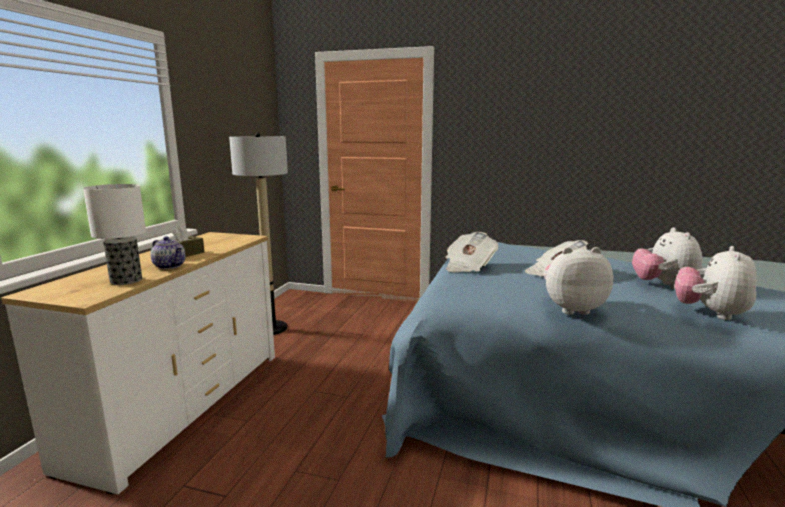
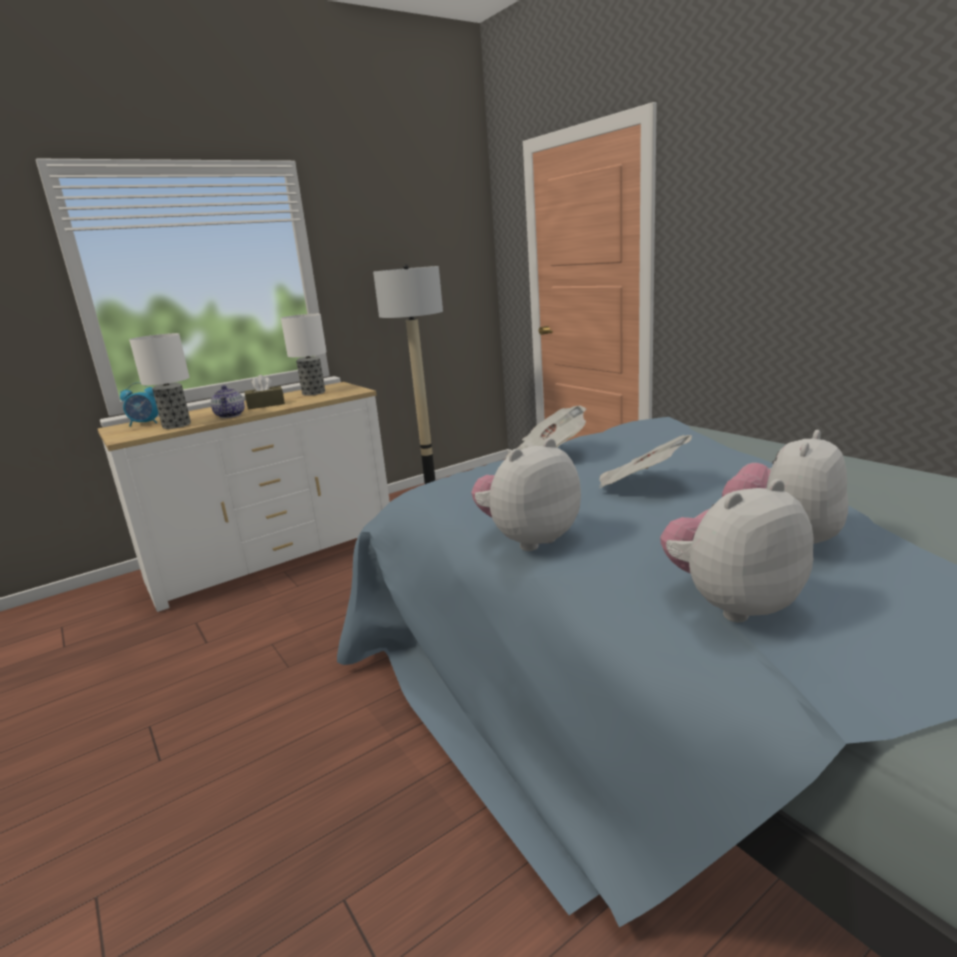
camera: 40 degrees right, 5 degrees up
plush toy [544,247,613,315] -> plush toy turned 75 degrees counterclockwise [471,438,581,551]
none -> alarm clock [120,382,159,427]
none -> table lamp [281,314,327,396]

